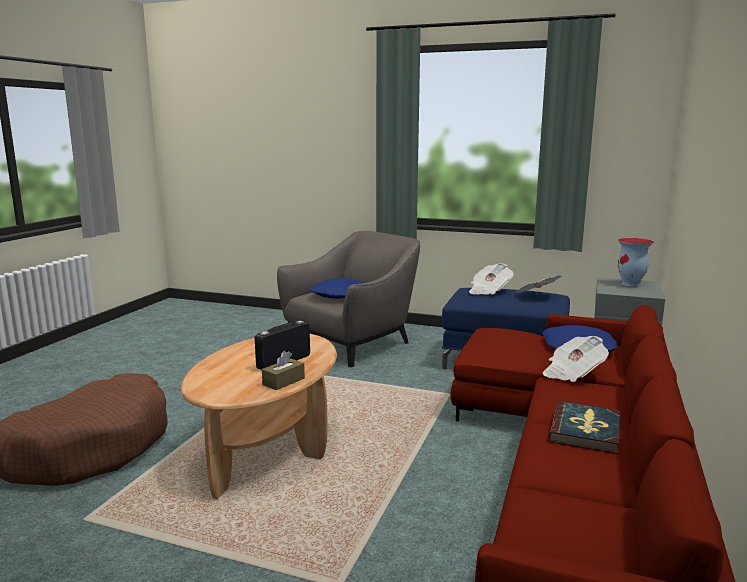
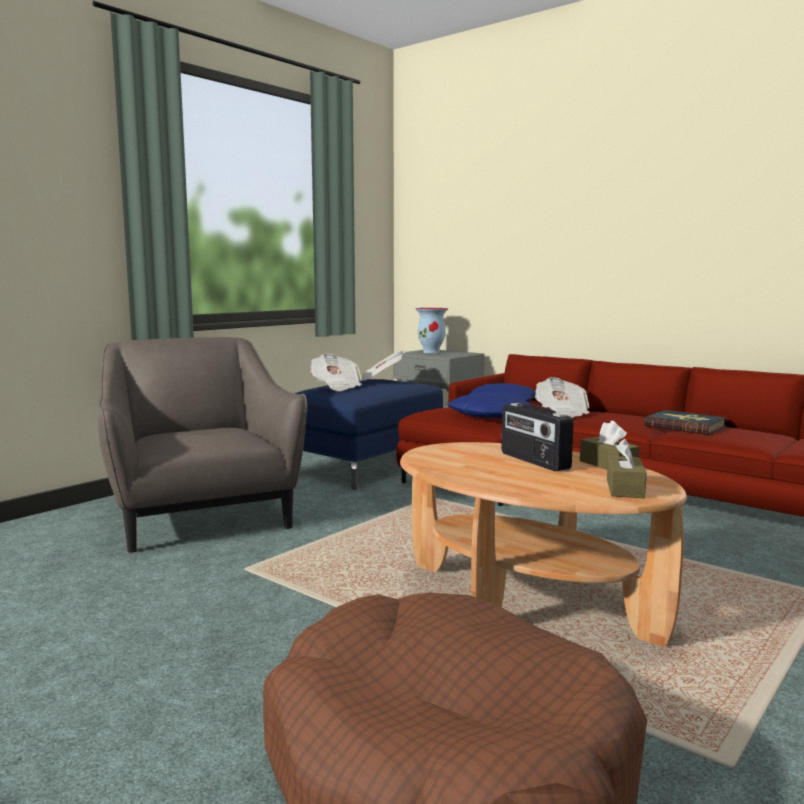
camera: 70 degrees left, 5 degrees down
blue pillow [310,278,363,299] -> blue pillow moved to [447,393,532,418]
none -> brown tissue box [607,439,647,498]

